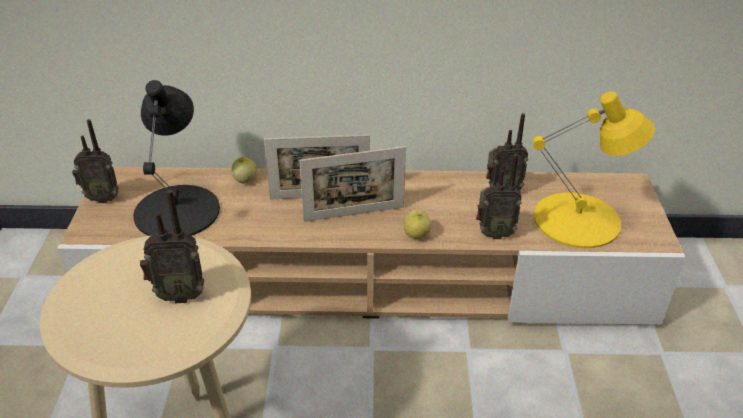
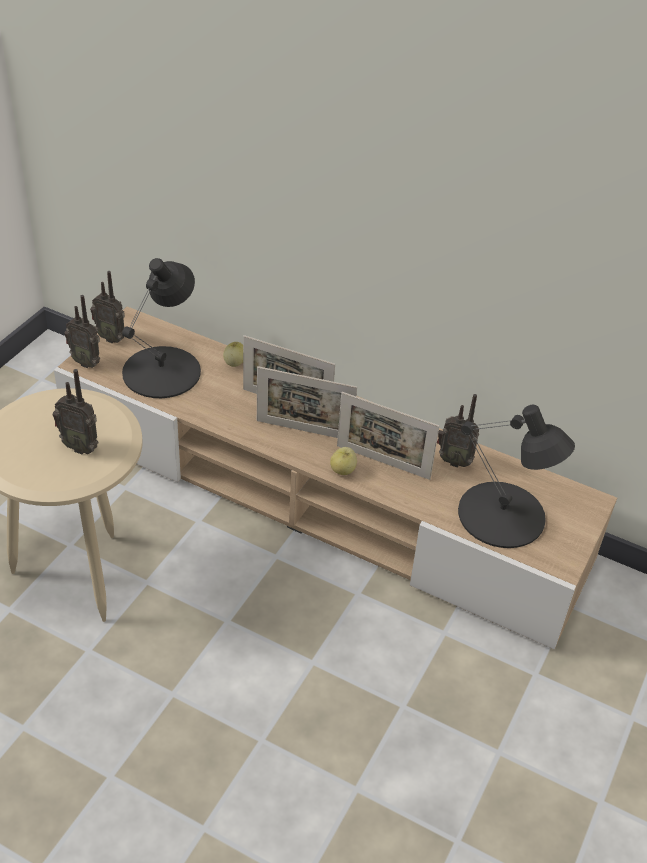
camera: 25 degrees right, 5 degrees up
radio [476,153,522,239] -> radio moved to [64,295,100,368]
yellow table lamp [533,91,655,248] -> black table lamp [458,405,575,548]
none -> picture frame [337,392,439,480]

